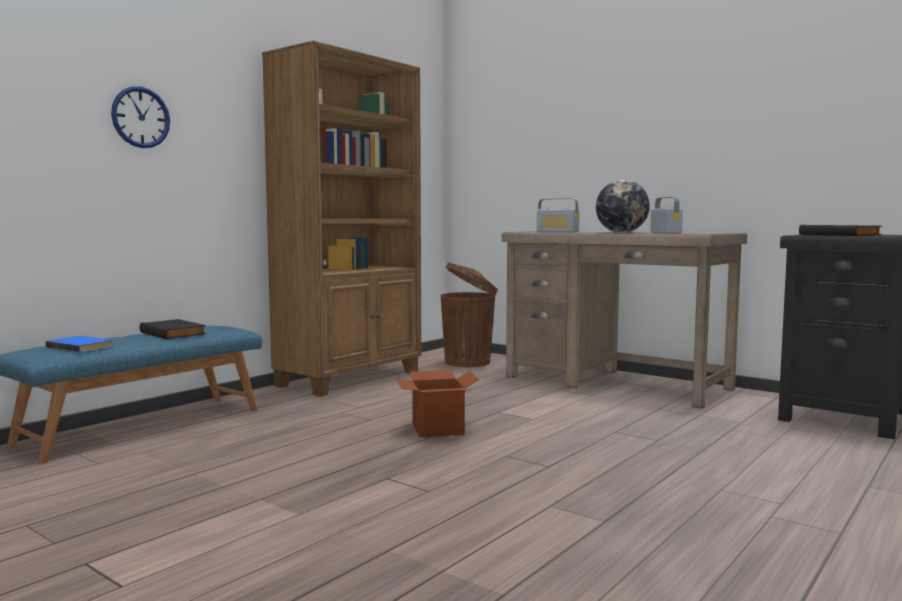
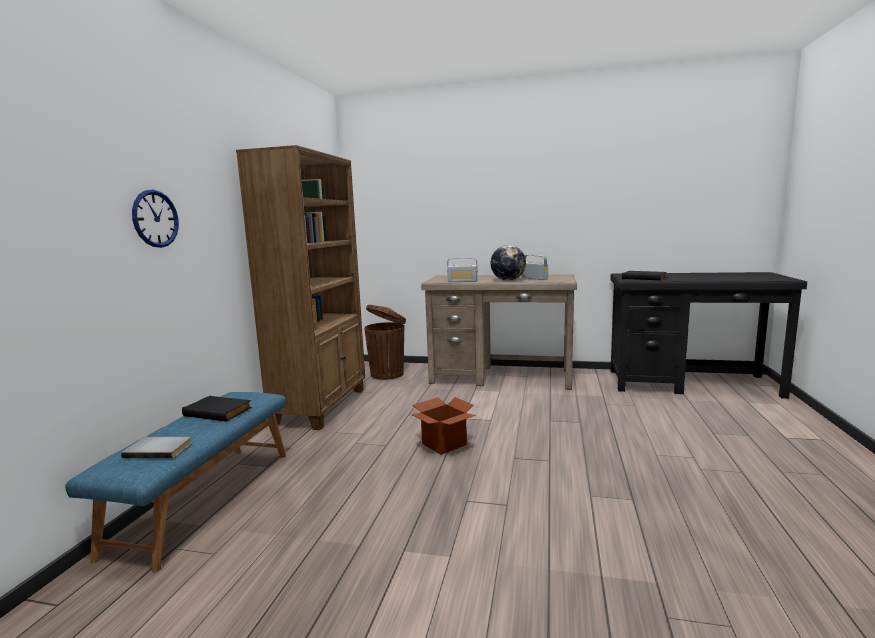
camera: 25 degrees left, 5 degrees up
blue book [46,336,113,352] -> grey book [121,437,192,458]

